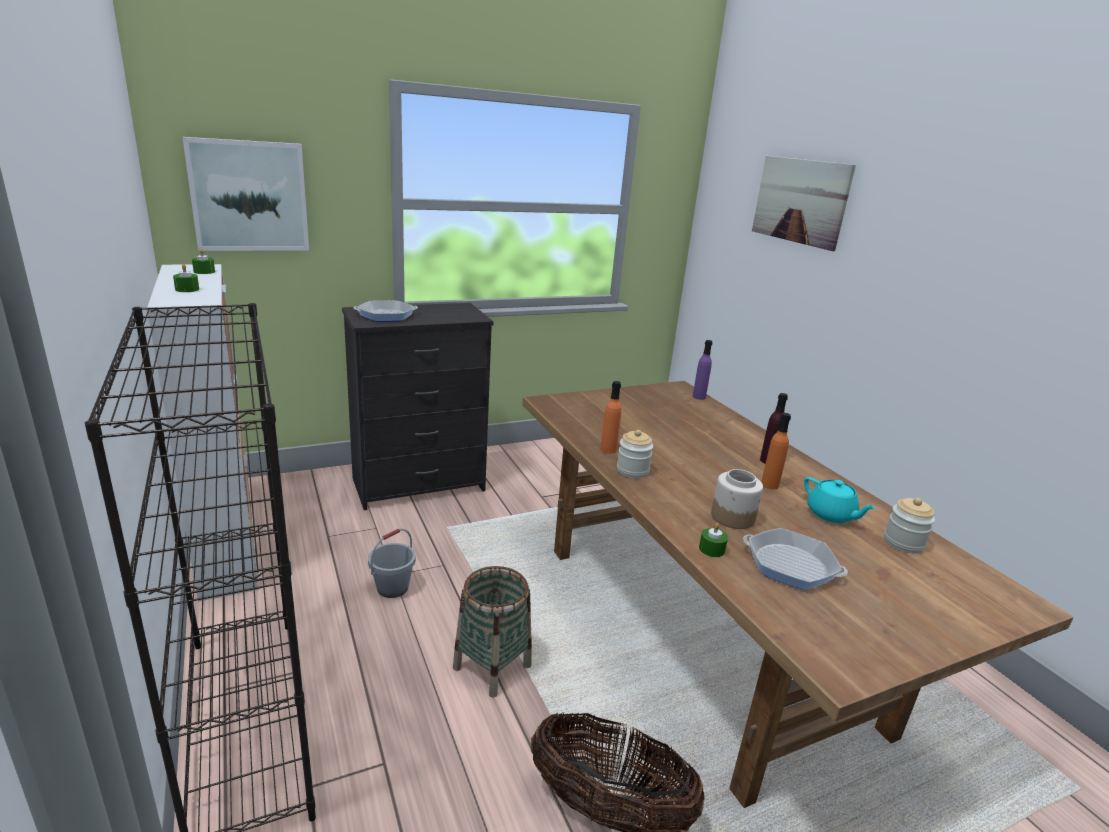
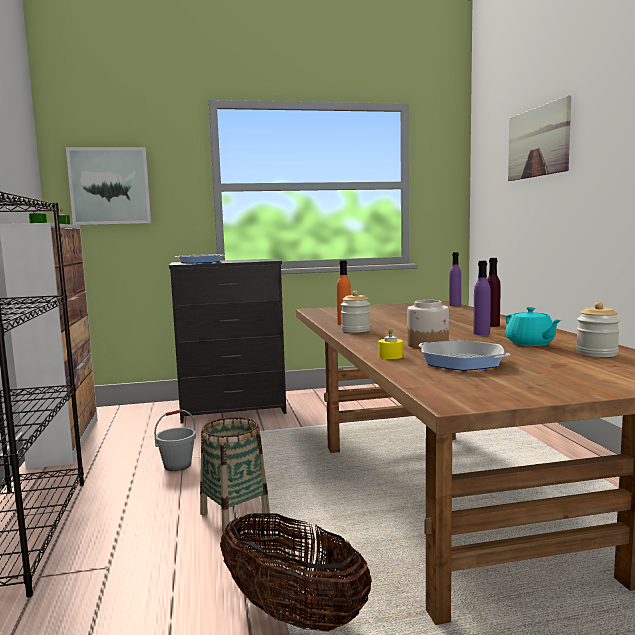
camera: 15 degrees right, 15 degrees down
green candle [699,523,728,557] -> yellow candle [379,328,403,359]
orange bottle [761,413,791,490] -> purple bottle [473,261,491,335]

